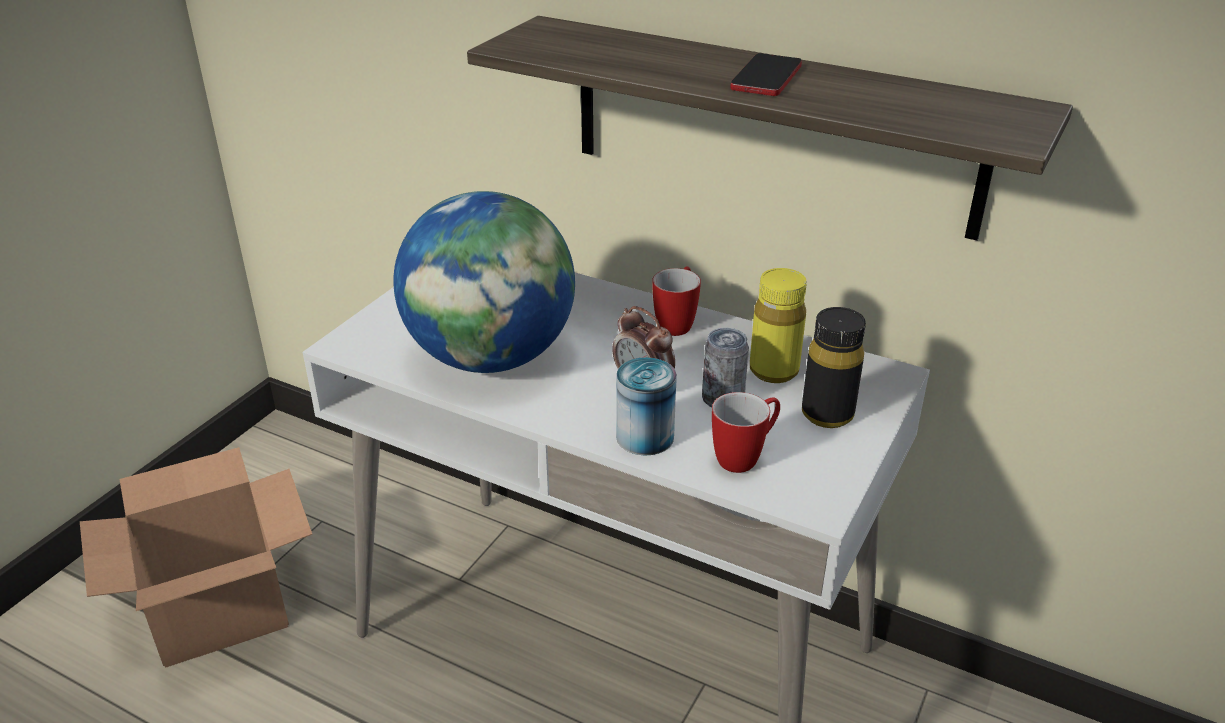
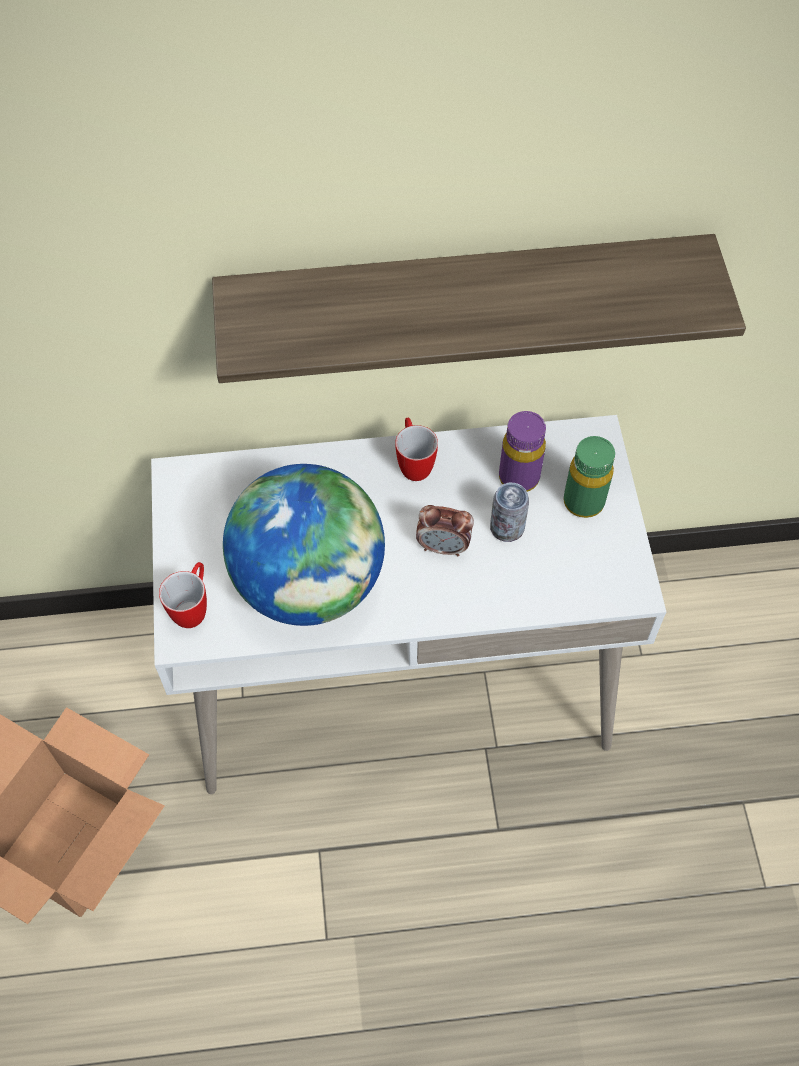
camera: 35 degrees left, 25 degrees up
can [616,357,677,455] -> none
mug [712,392,780,473] -> mug moved to [159,562,207,628]
phone [731,53,802,96] -> none
yellow bottle [750,268,807,383] -> purple bottle [499,411,546,492]
black bottle [802,307,866,428] -> green bottle [563,436,615,518]

